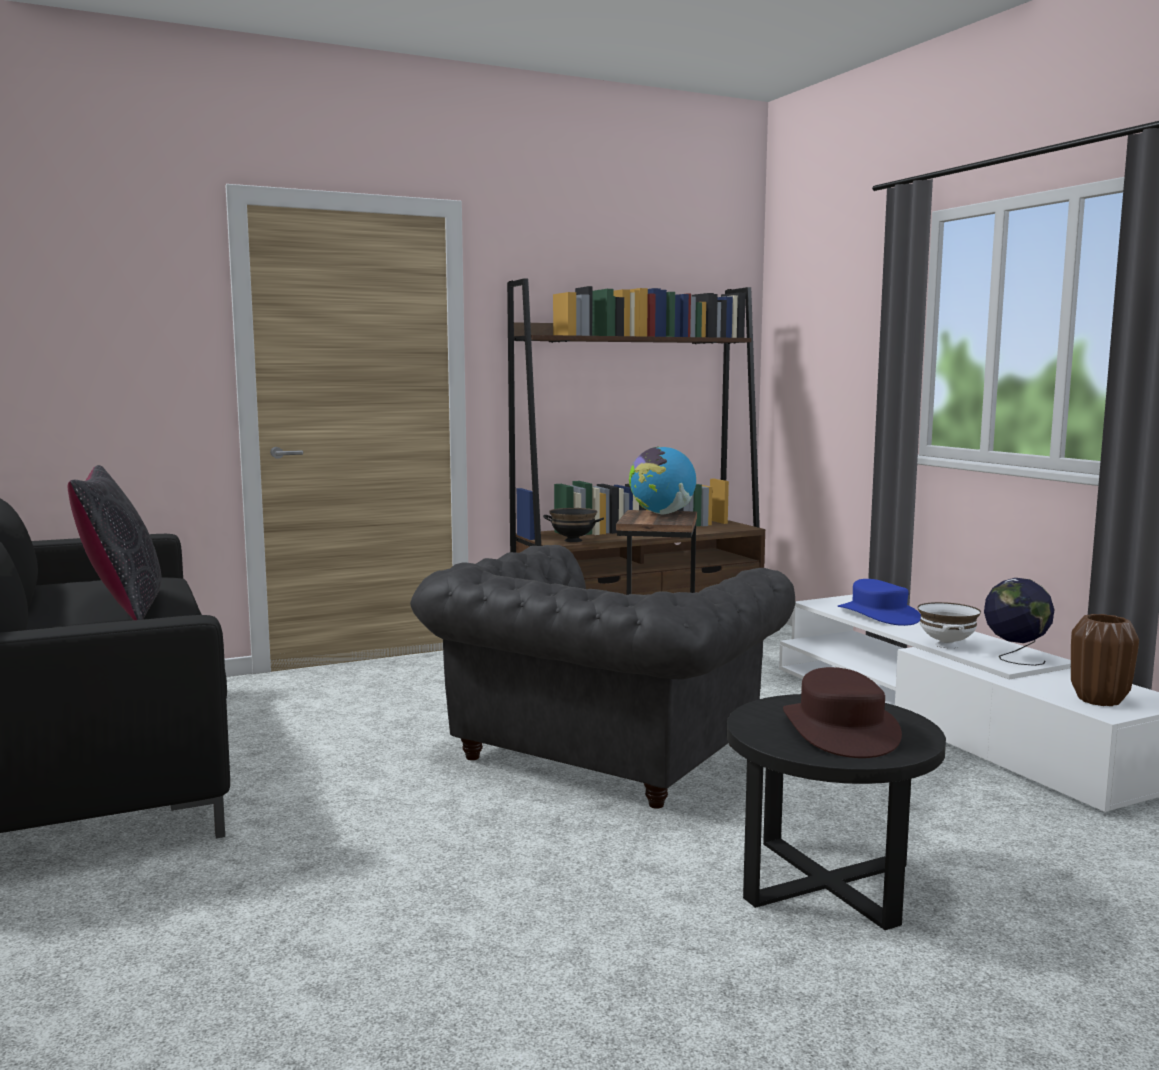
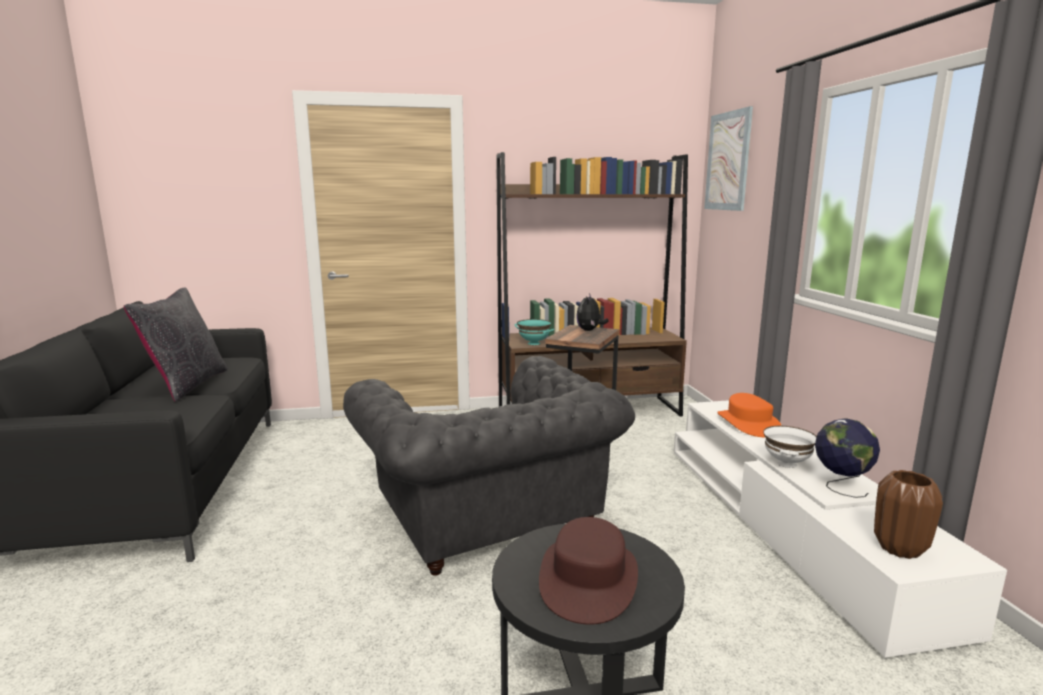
camera: 15 degrees right, 5 degrees up
grey armchair [410,545,795,809] -> grey armchair turned 75 degrees counterclockwise [343,356,635,576]
black bowl [543,508,604,542] -> turquoise bowl [515,319,555,345]
globe [629,447,696,514] -> plush toy [576,295,609,331]
blue hat [838,579,921,626] -> orange hat [717,393,782,437]
none -> picture [704,106,753,211]

